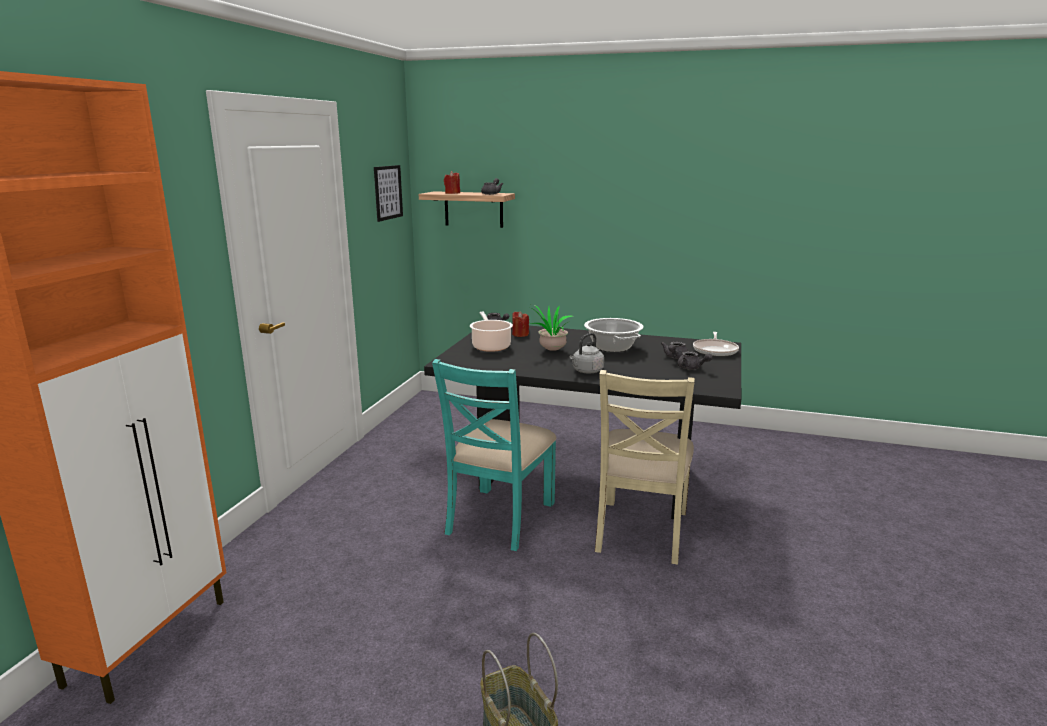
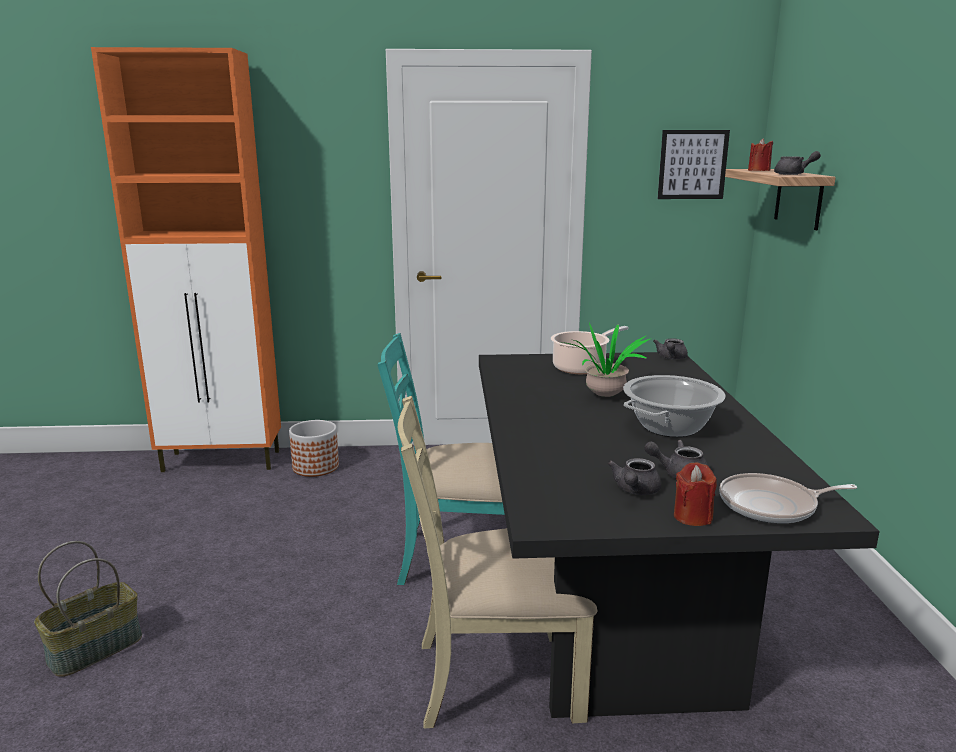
camera: 70 degrees right, 0 degrees up
red candle [512,311,529,337] -> red candle moved to [674,462,717,526]
grey kettle [570,333,604,374] -> none
none -> planter [289,420,339,477]

